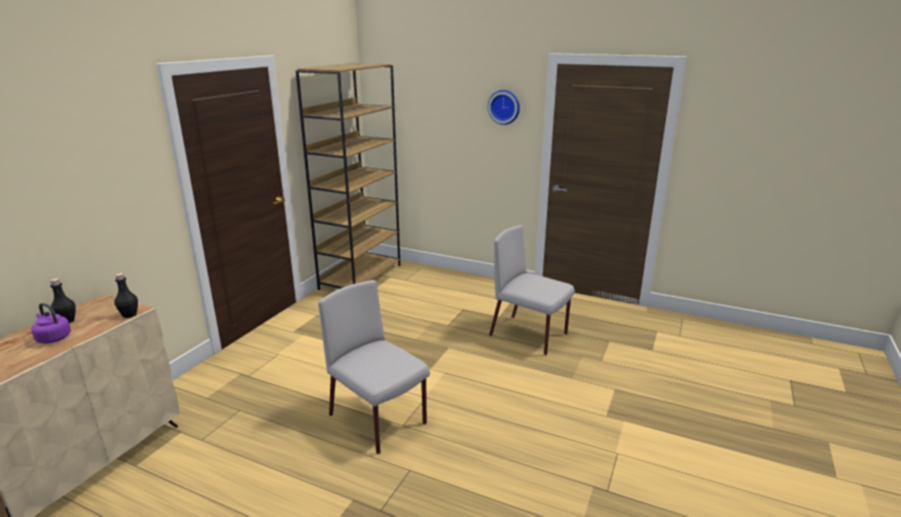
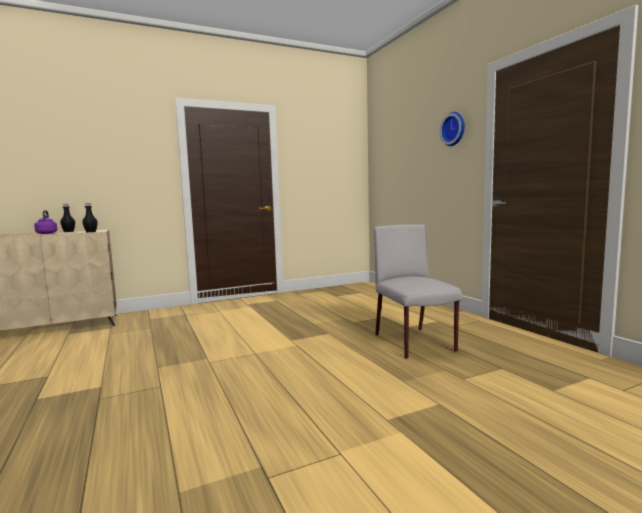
camera: 40 degrees right, 15 degrees down
brown bookcase [295,63,401,290] -> none
grey chair [318,280,430,454] -> none

